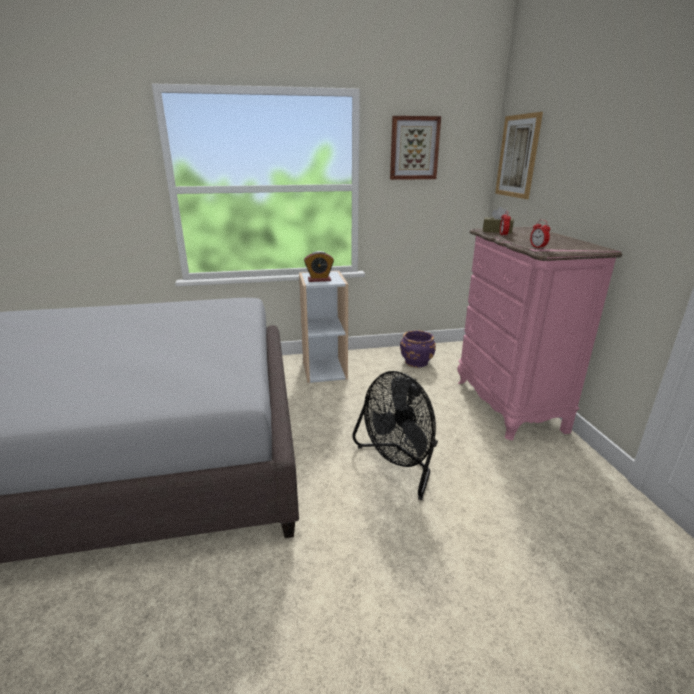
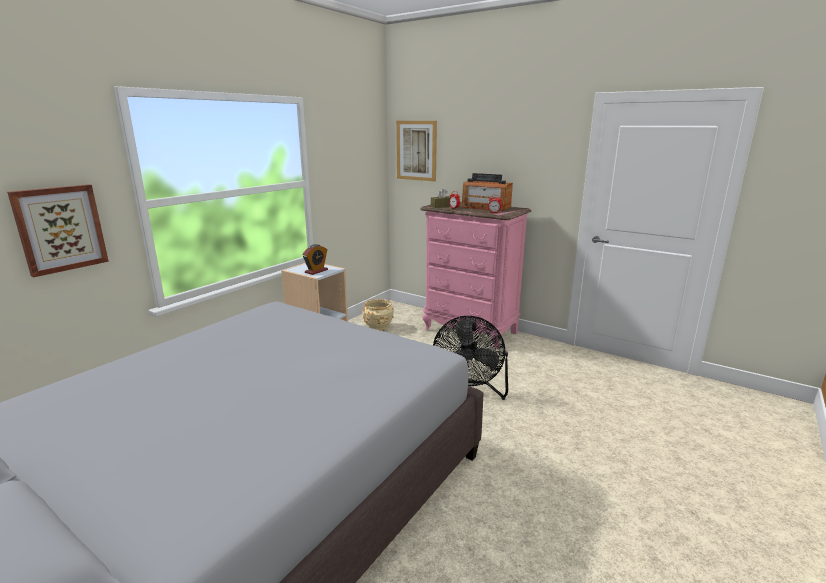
camera: 45 degrees left, 5 degrees down
picture [390,116,441,180] -> picture moved to [7,184,109,277]
purple planter [400,330,436,367] -> beige planter [363,299,394,331]
none -> radio [462,173,513,211]

